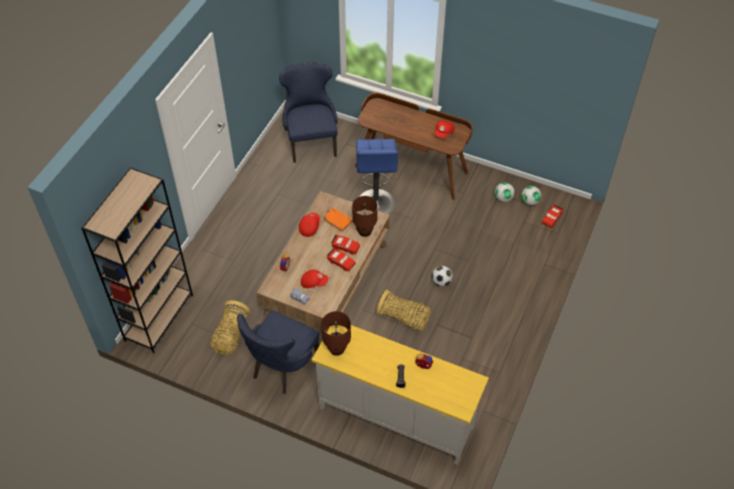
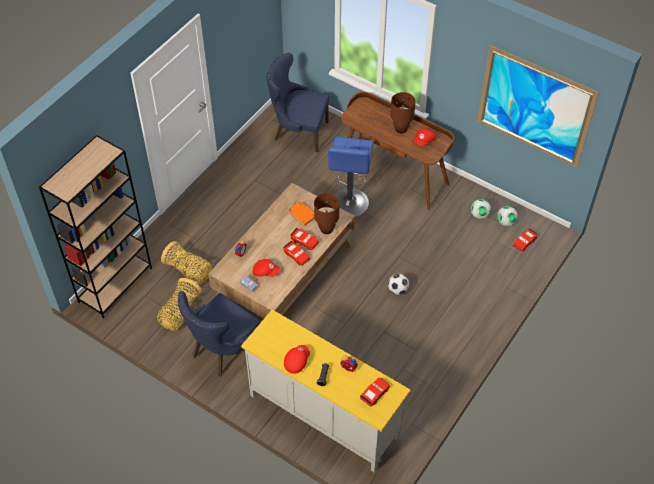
camera: 10 degrees right, 0 degrees up
blue chair [279,62,338,163] -> blue chair turned 75 degrees counterclockwise [267,53,329,153]
red cap [299,213,320,237] -> red cap moved to [284,345,310,374]
brown table lamp [321,311,351,356] -> brown table lamp moved to [390,92,416,133]
basket [377,289,431,330] -> basket moved to [161,241,212,284]
none -> red toy car [360,378,390,407]
none -> picture [477,45,599,168]

